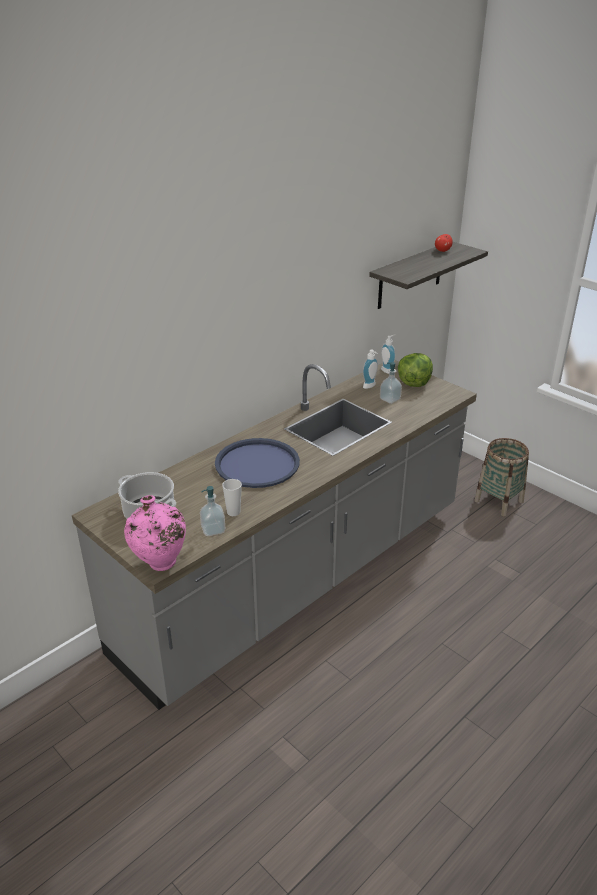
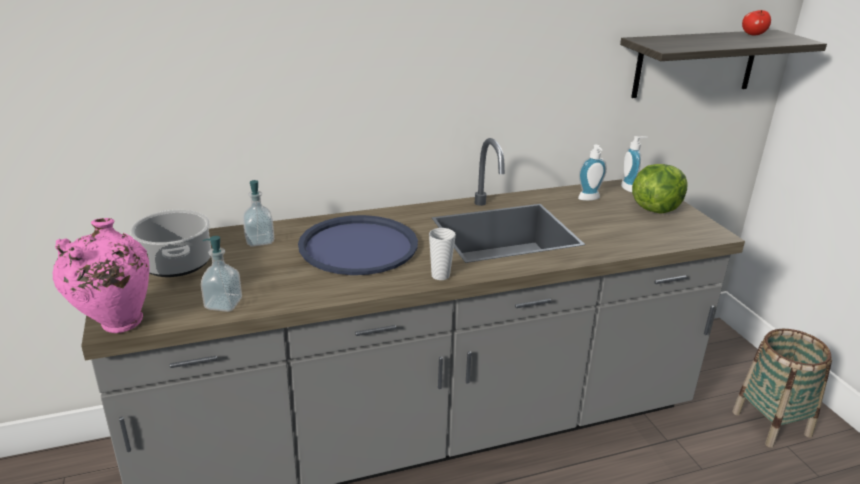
camera: 25 degrees right, 5 degrees down
cup [222,479,242,516] -> cup moved to [429,228,456,280]
soap dispenser [380,362,402,404] -> soap dispenser moved to [243,180,274,247]

